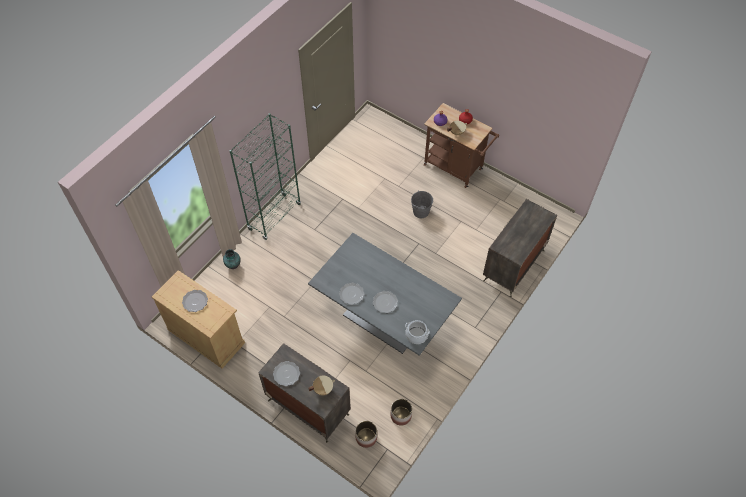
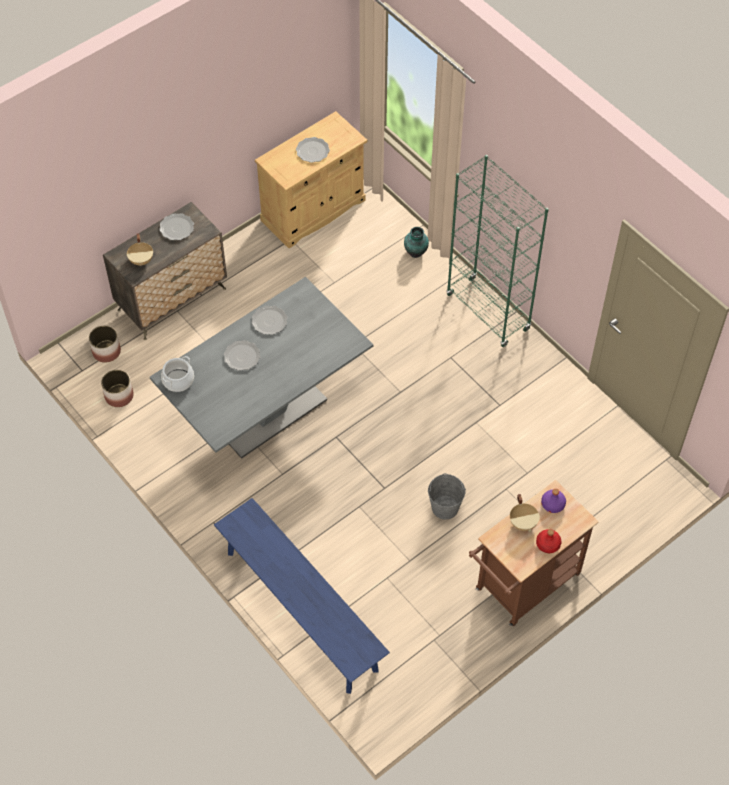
camera: 105 degrees right, 0 degrees up
dresser [483,199,557,298] -> blue bench [214,498,390,694]

